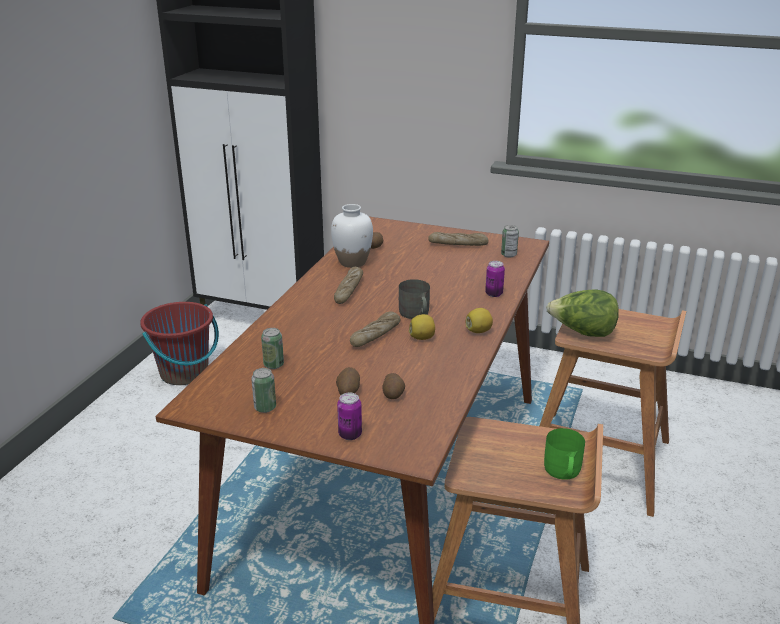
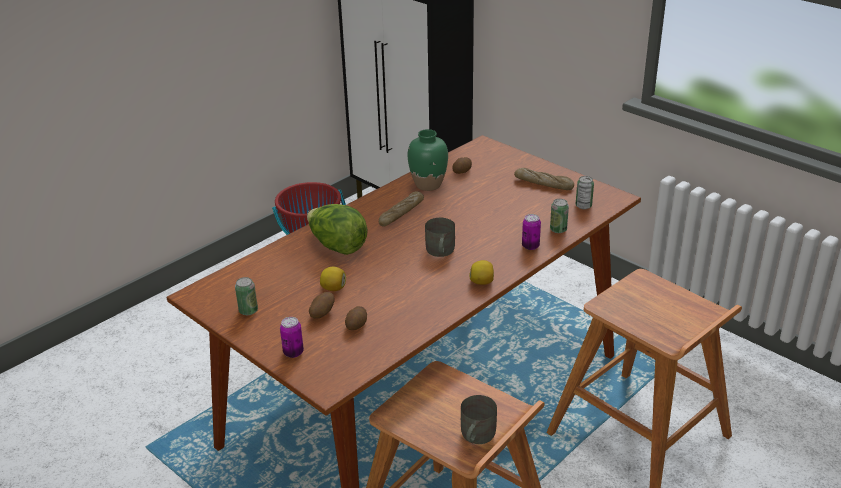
camera: 25 degrees right, 5 degrees up
can [261,328,284,369] -> can moved to [550,199,569,233]
white vase [331,204,373,268] -> green vase [408,129,448,191]
bread [350,311,401,347] -> none
lemon [409,314,435,340] -> lemon moved to [320,267,346,291]
green mug [544,428,585,480] -> grey mug [461,395,497,444]
lettuce [546,289,619,337] -> lettuce moved to [307,204,368,255]

